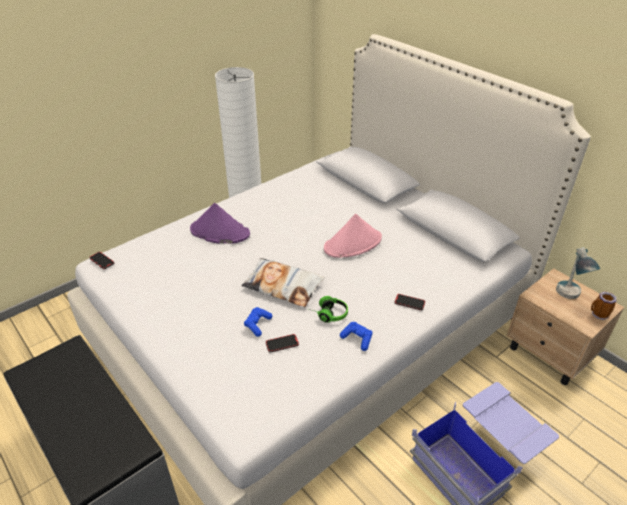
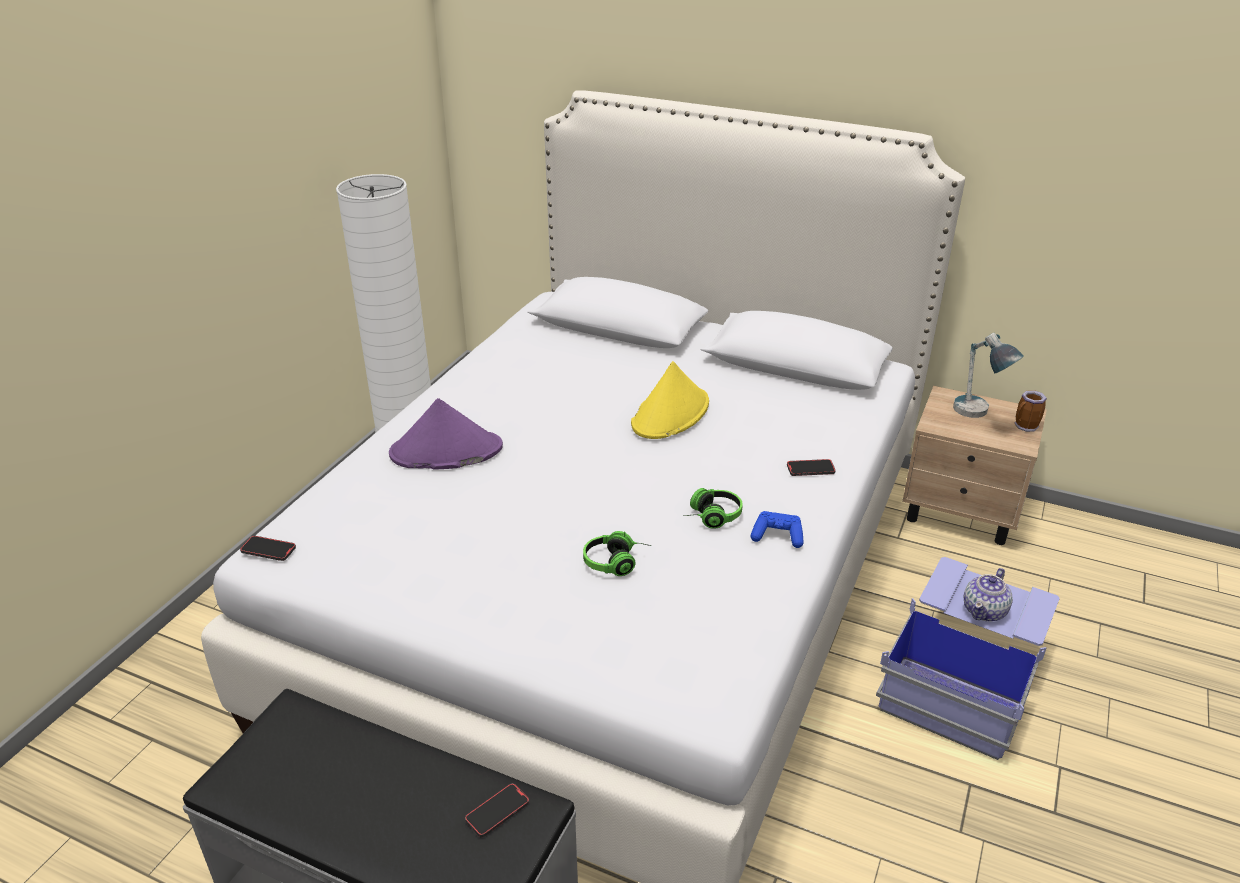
camera: 25 degrees left, 5 degrees down
pillow [241,258,325,307] -> none
blue game controller [244,307,272,337] -> headphones [583,531,651,576]
phone [266,334,299,353] -> phone moved to [465,783,529,837]
pink hat [324,214,382,258] -> yellow hat [631,361,709,439]
none -> teapot [964,568,1013,622]

